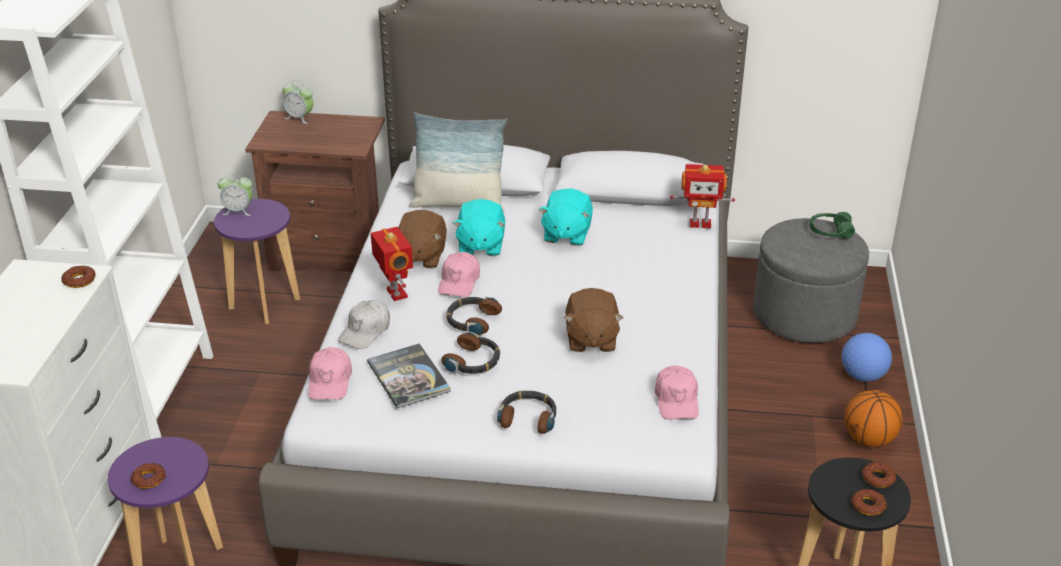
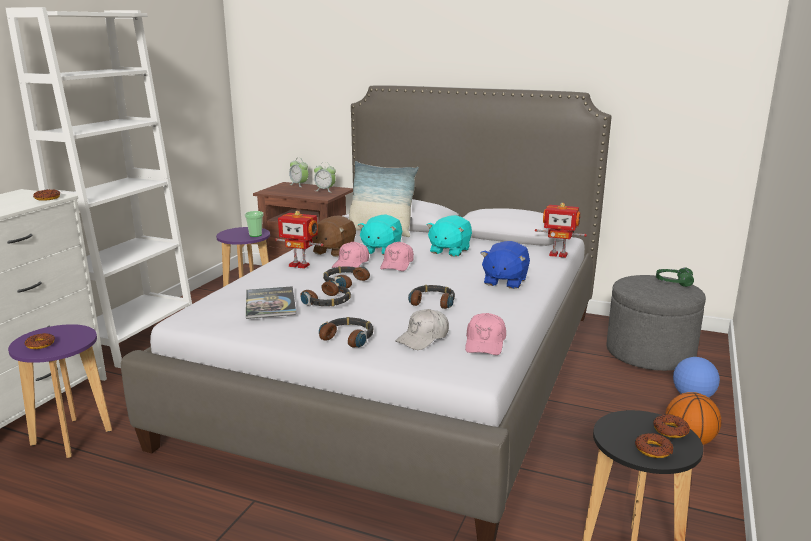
camera: 15 degrees right, 15 degrees down
alarm clock [217,173,252,216] -> alarm clock moved to [314,162,336,192]
pink cap [308,347,352,400] -> pink cap moved to [380,242,414,271]
white cap [338,300,390,349] -> white cap moved to [395,309,449,350]
toy robot [371,227,413,301] -> toy robot turned 120 degrees clockwise [275,211,324,269]
brown plush toy [564,288,623,352] -> headphones [408,285,455,309]
none -> cup [245,211,263,237]
none -> blue plush toy [481,241,530,289]

